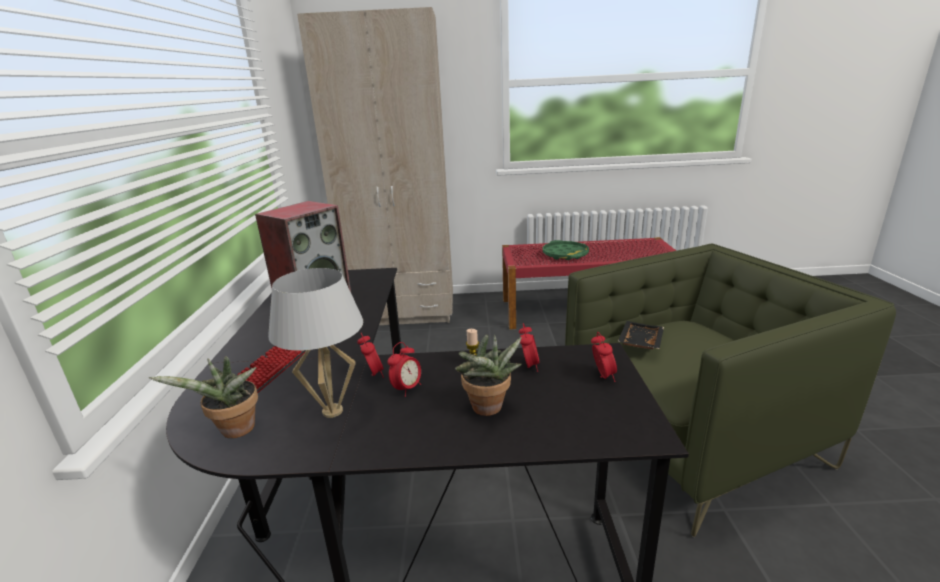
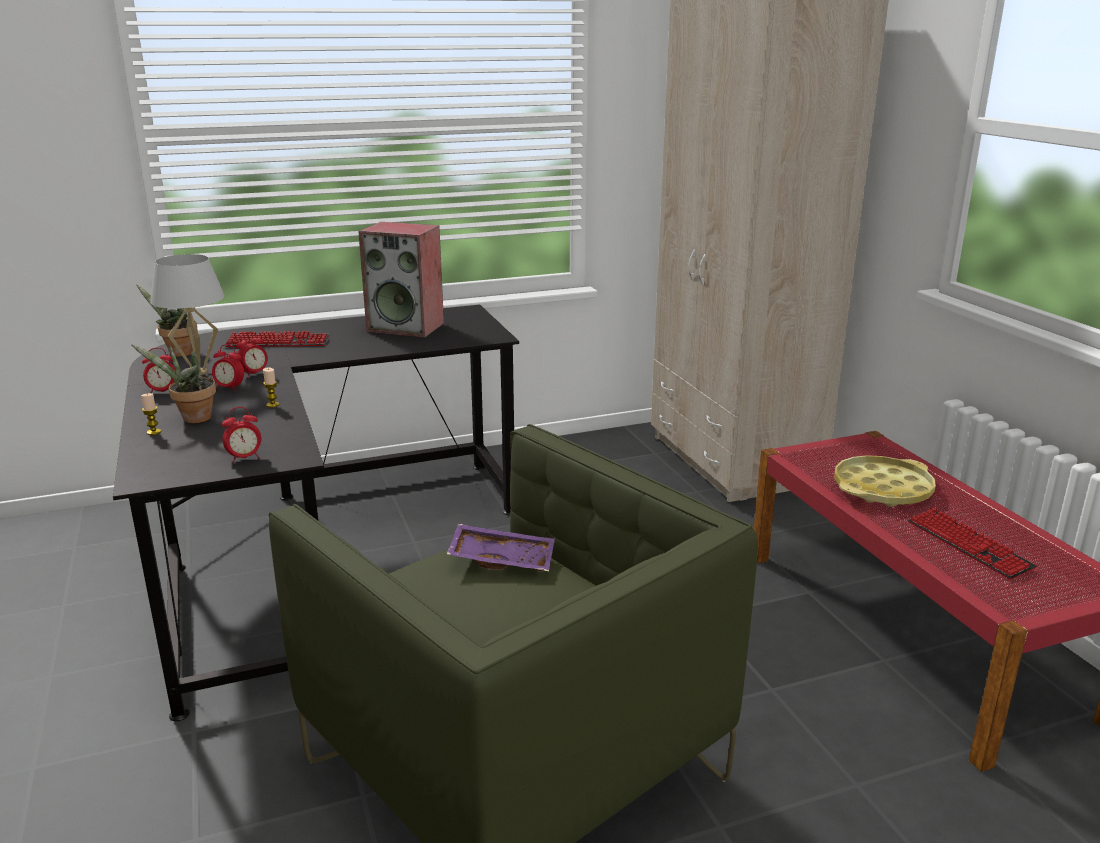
camera: 70 degrees right, 0 degrees up
alarm clock [519,323,540,372] -> alarm clock moved to [142,348,175,393]
green tray [543,240,589,260] -> yellow tray [834,455,936,507]
black tray [617,321,664,349] -> purple tray [447,524,555,571]
none -> candle [141,393,161,435]
none -> keyboard [908,508,1037,580]

